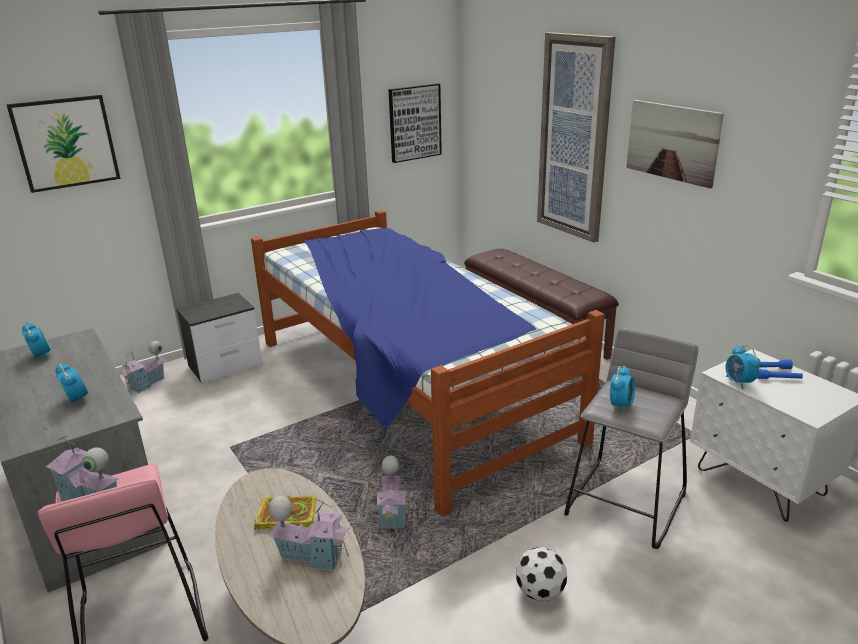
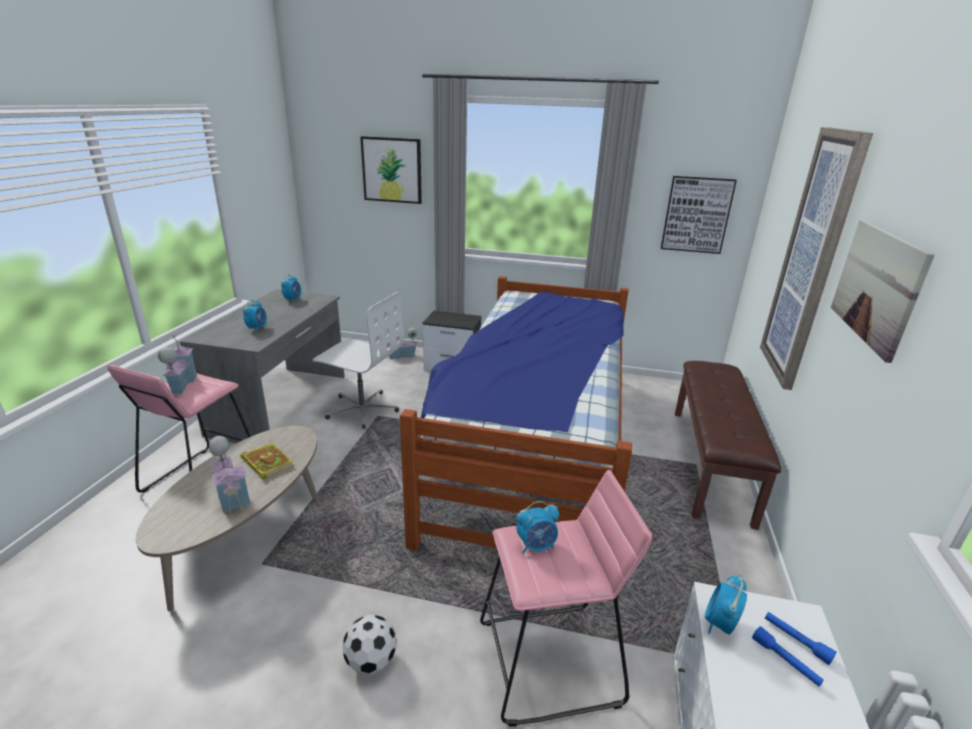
camera: 45 degrees right, 0 degrees up
toy house [377,456,405,534] -> none
grey stool [564,328,698,549] -> pink stool [480,470,652,727]
none -> white office chair [313,292,404,429]

